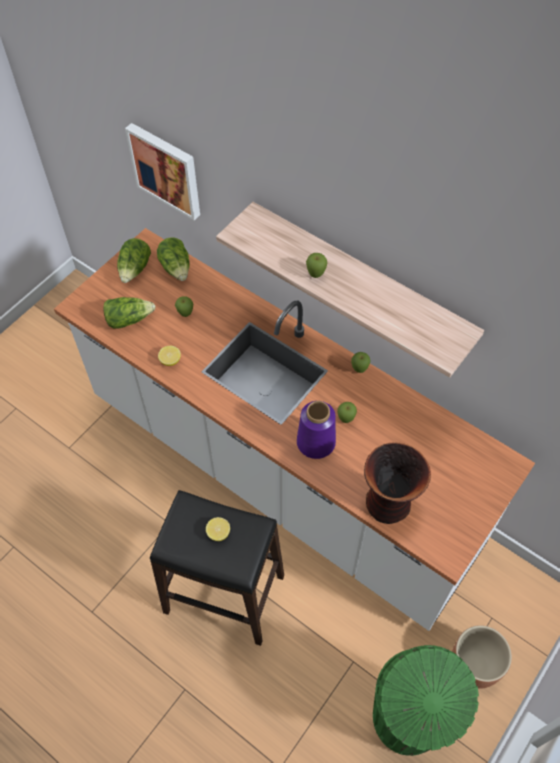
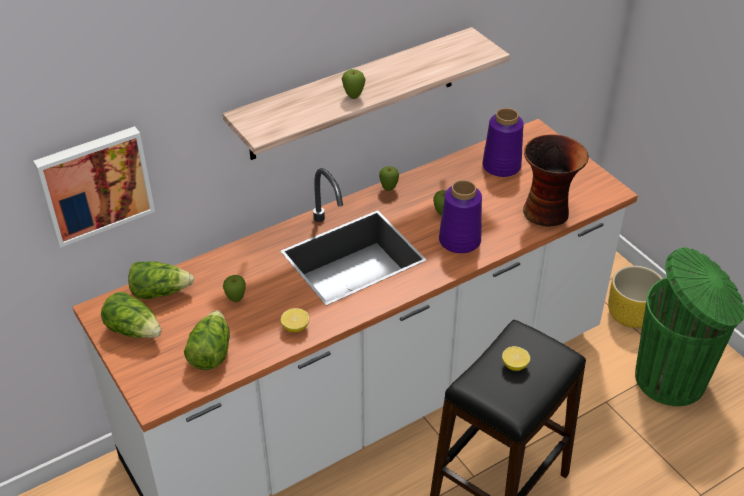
camera: 70 degrees left, 15 degrees down
brown planter [452,625,512,689] -> yellow planter [608,266,663,328]
none -> purple vase [482,108,524,177]

